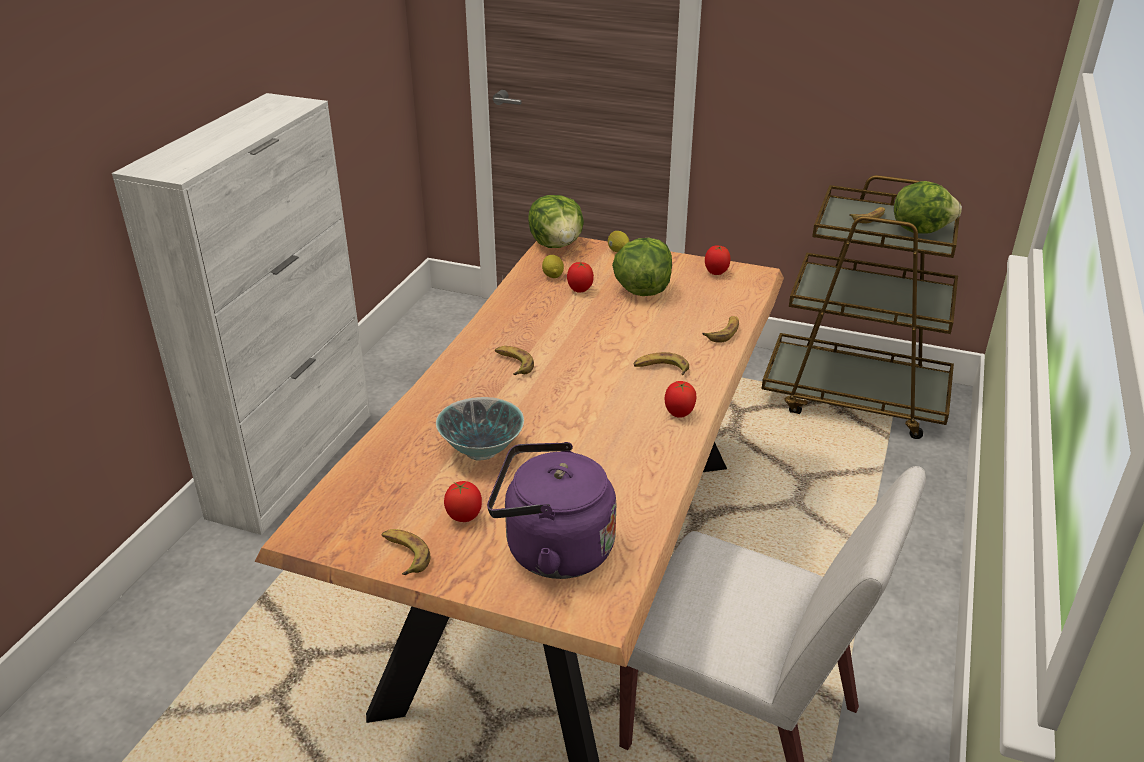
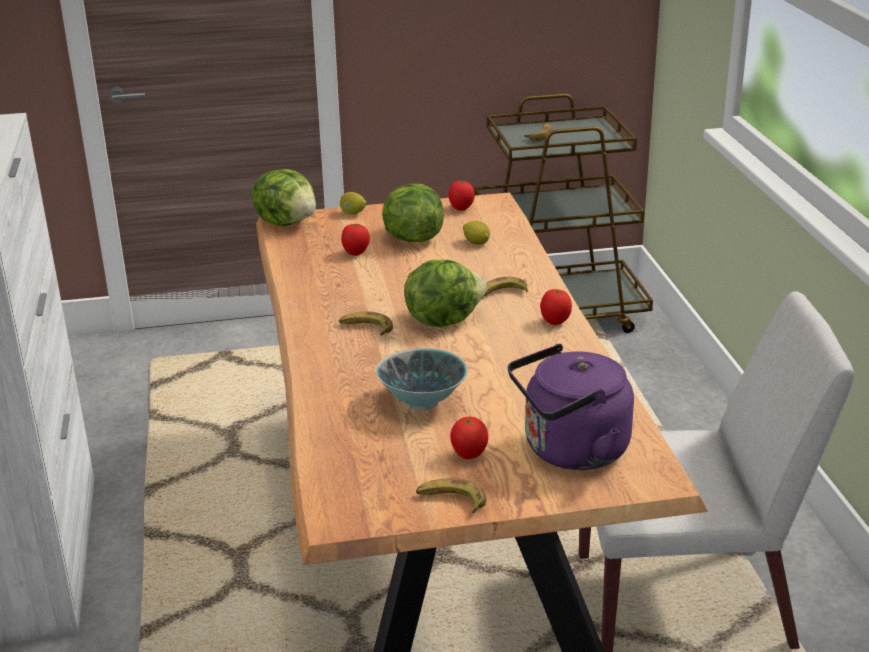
camera: 30 degrees left, 5 degrees down
lemon [542,255,564,278] -> lemon moved to [463,221,490,245]
banana [702,316,739,342] -> none
lettuce [894,181,962,234] -> lettuce moved to [404,260,487,327]

